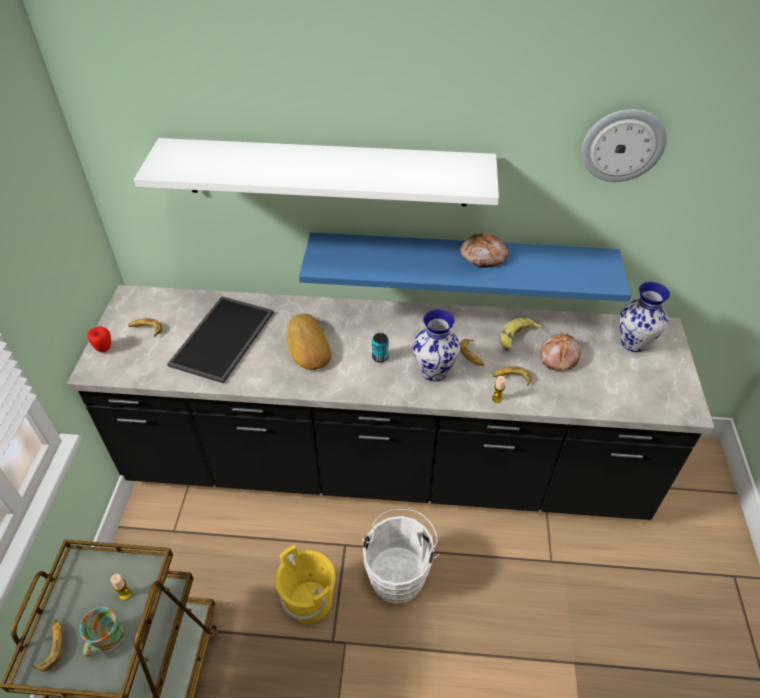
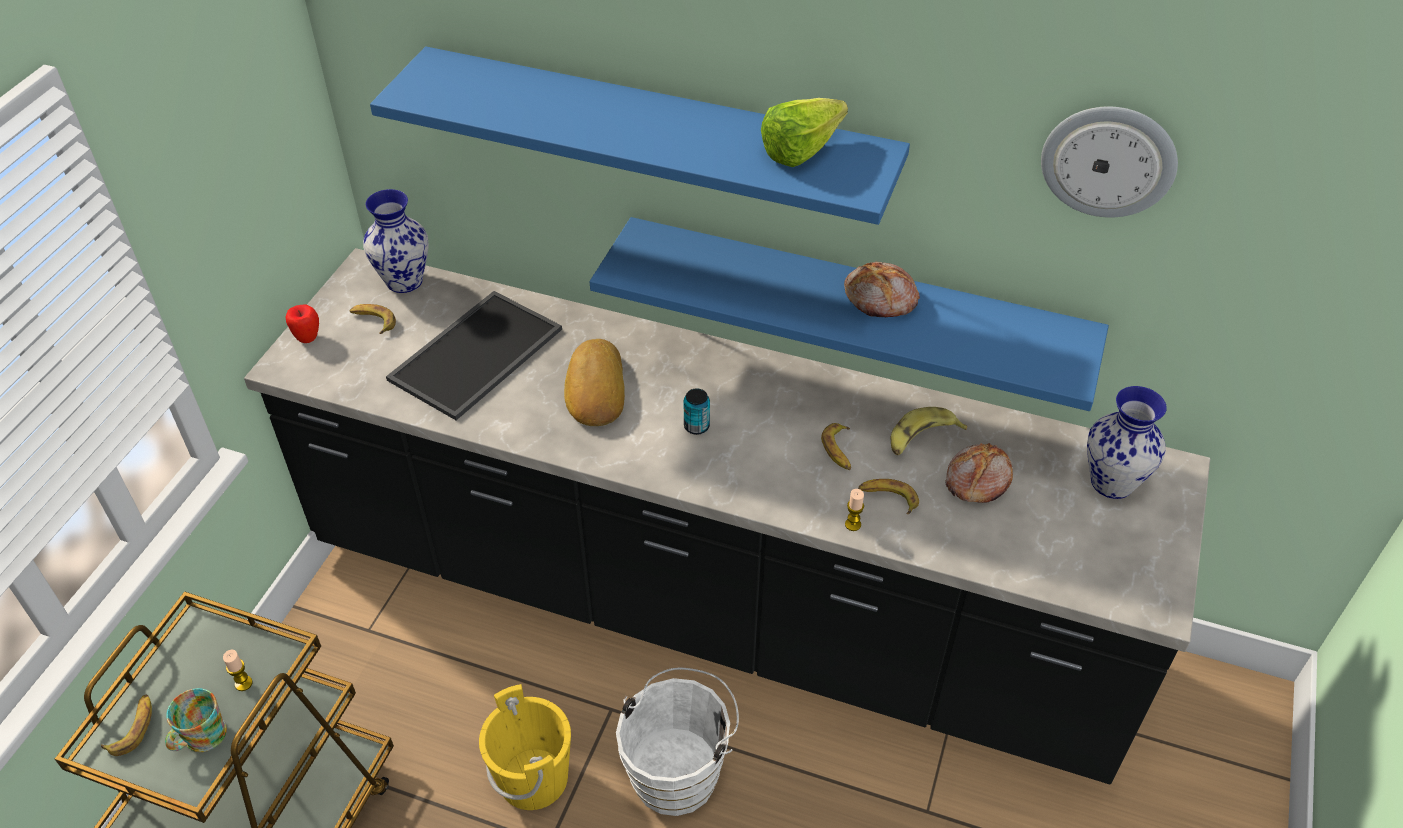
camera: 15 degrees right, 0 degrees up
white shelf [134,138,499,207] -> blue shelf [370,46,910,225]
vase [413,309,460,381] -> vase moved to [363,189,429,293]
none -> lettuce [761,98,848,167]

